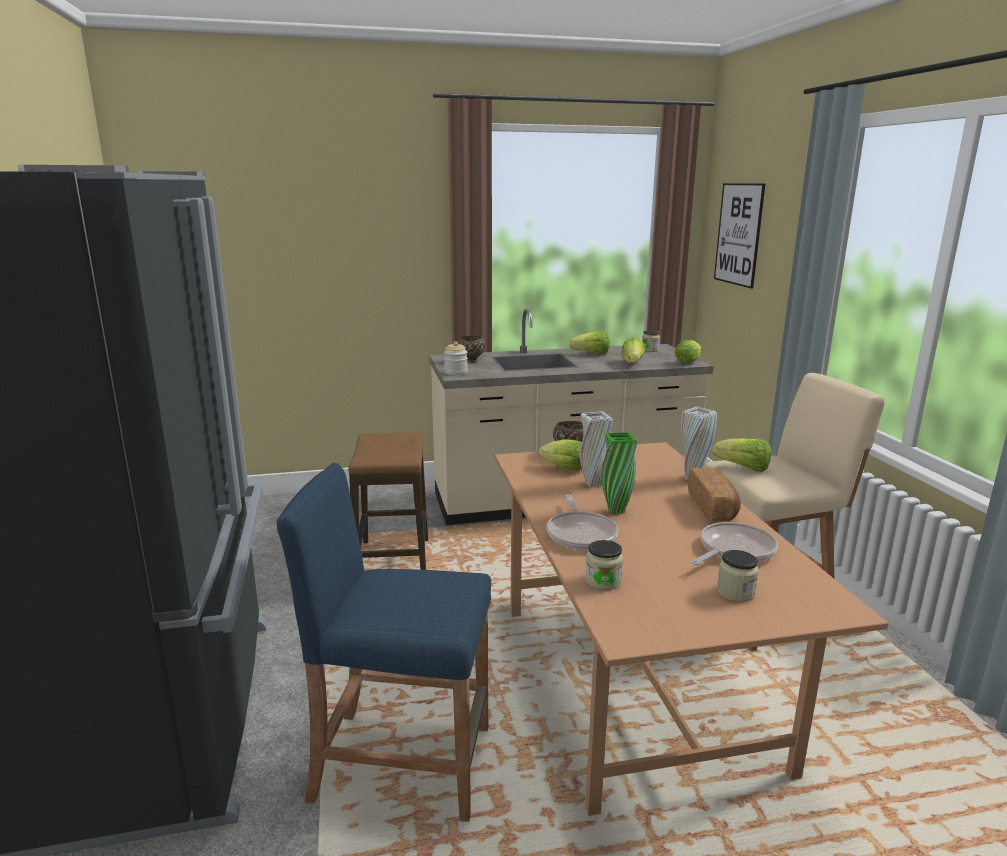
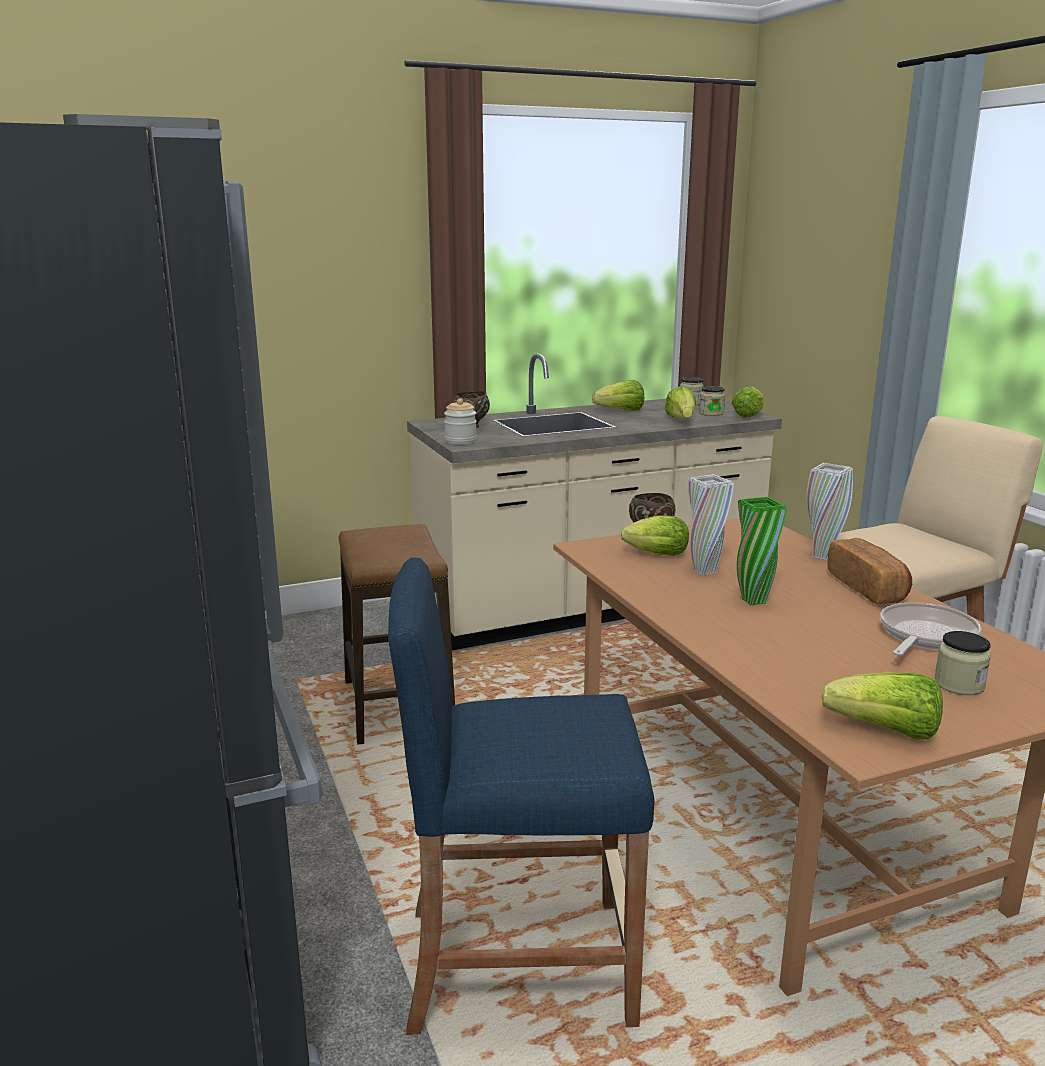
camera: 10 degrees left, 0 degrees up
frying pan [547,494,618,550] -> none
jar [585,540,623,590] -> jar moved to [699,386,725,416]
lettuce [713,438,771,472] -> lettuce moved to [822,672,943,739]
picture [714,183,765,289] -> none

